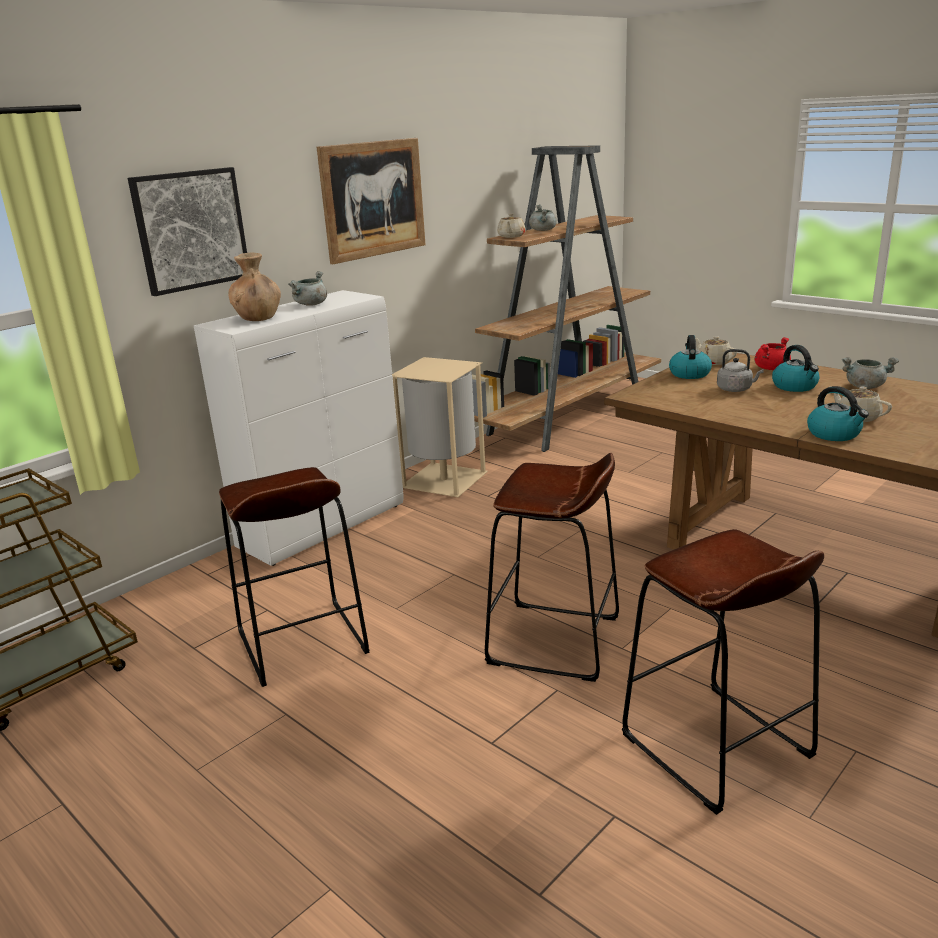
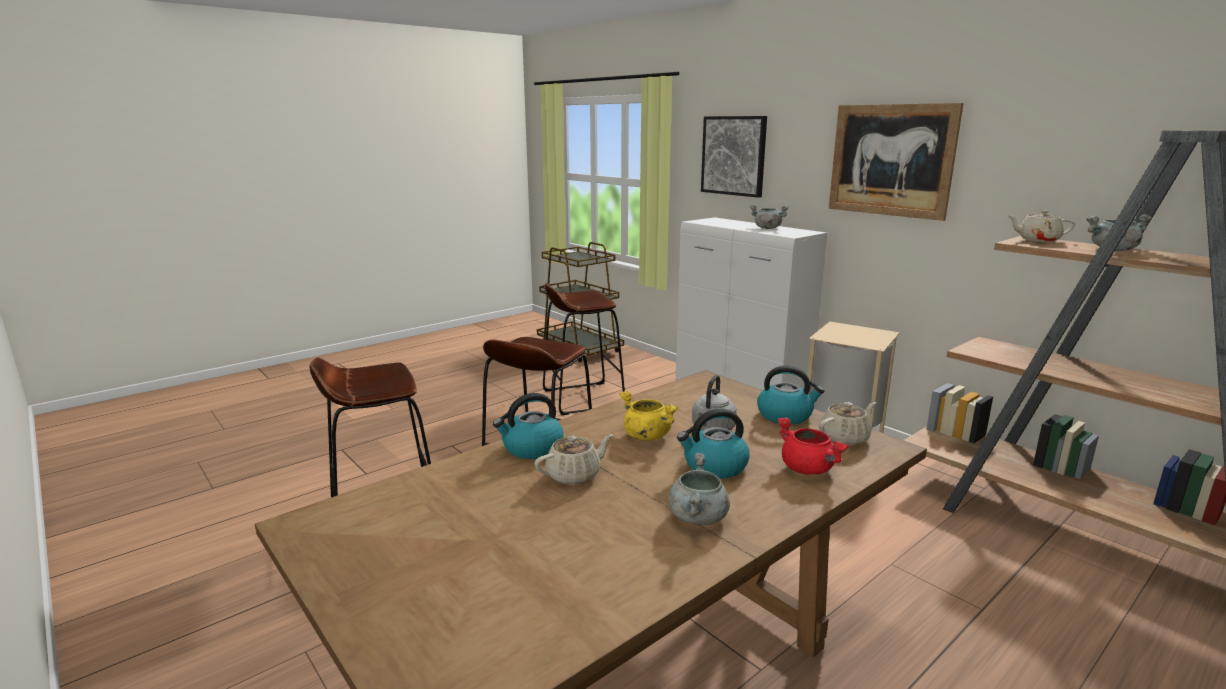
camera: 95 degrees right, 5 degrees down
brown vase [228,253,281,321] -> none
none -> yellow cooking pot [620,391,678,441]

